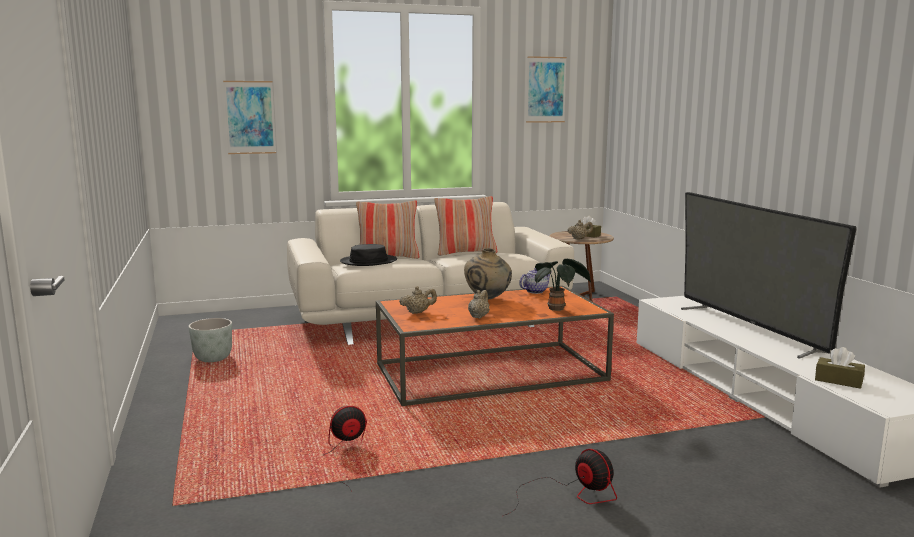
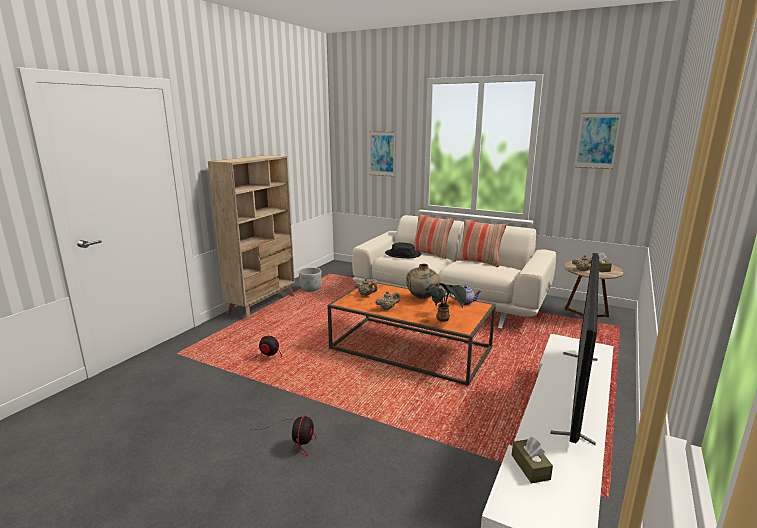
camera: 45 degrees right, 5 degrees up
none -> beige bookcase [208,155,295,320]

